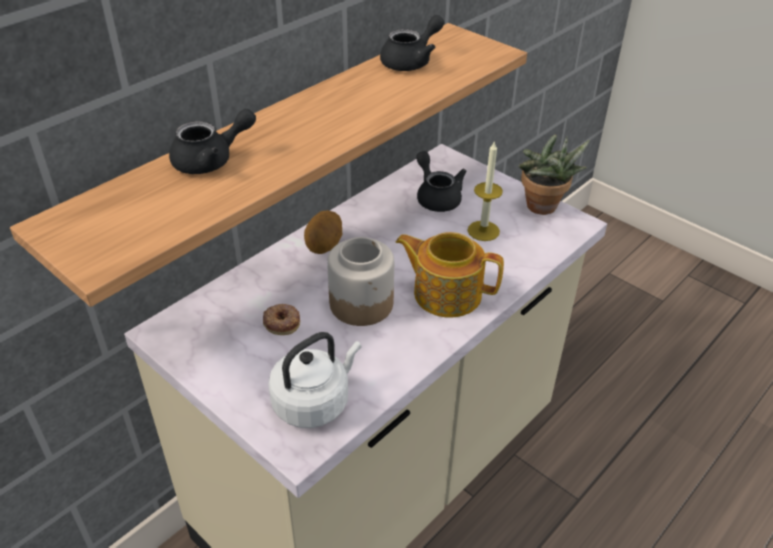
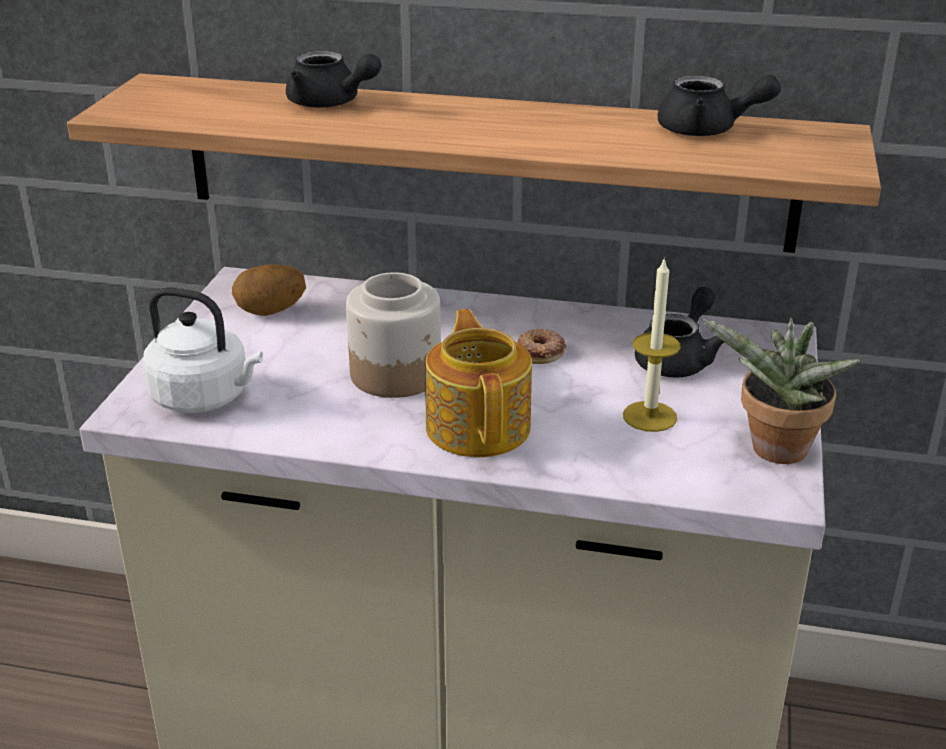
camera: 60 degrees right, 10 degrees down
donut [263,304,300,335] -> donut moved to [517,328,566,364]
potato [304,210,342,254] -> potato moved to [232,264,306,316]

